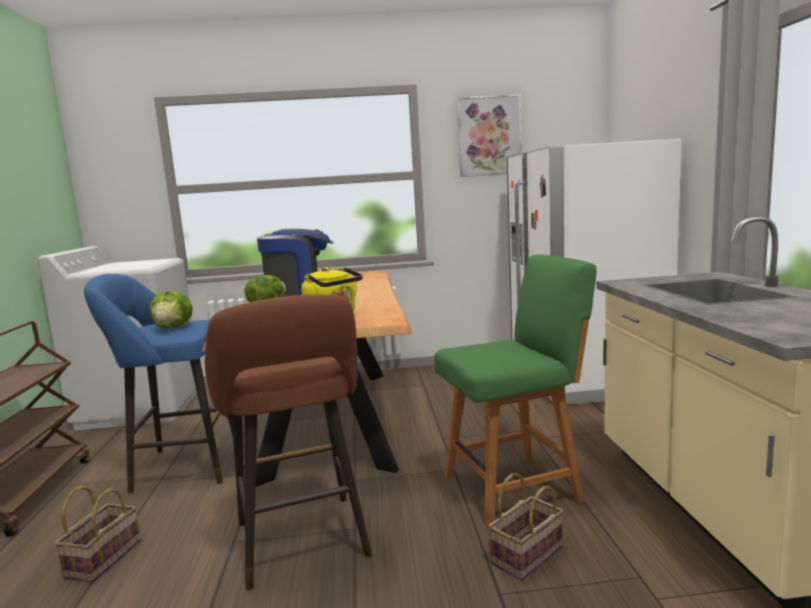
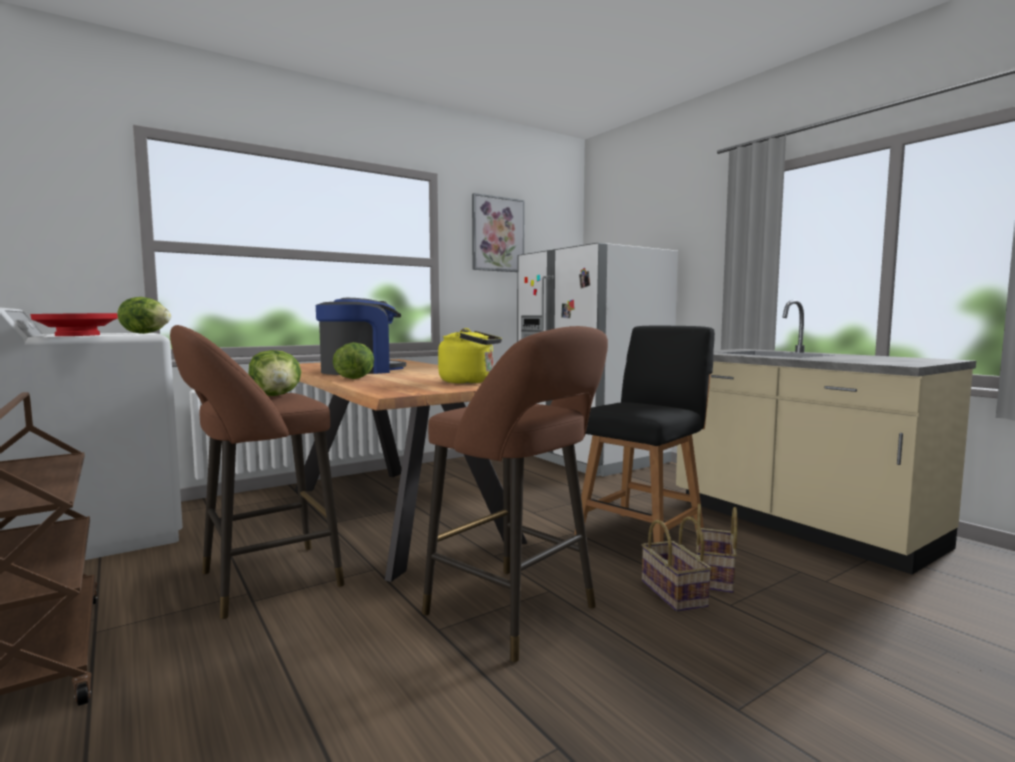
camera: 30 degrees left, 5 degrees down
basket [55,486,141,582] -> basket moved to [642,516,712,612]
blue stool [84,274,233,493] -> brown stool [170,325,344,619]
green chair [434,254,597,527] -> black chair [574,325,715,543]
none -> red bowl [30,313,118,336]
none -> lettuce [117,297,171,334]

